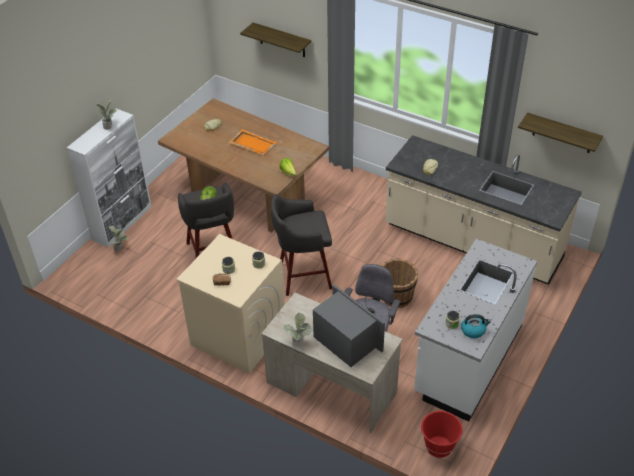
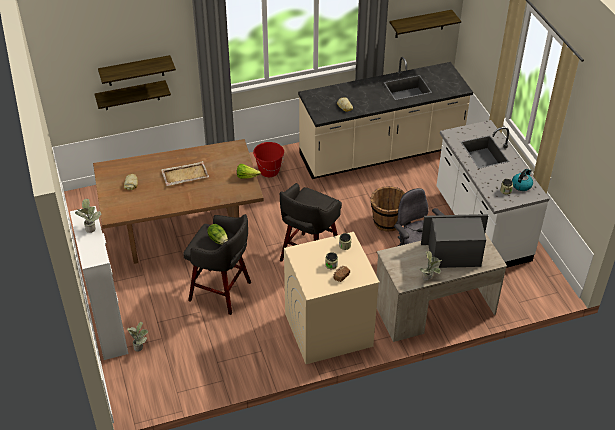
camera: 50 degrees left, 0 degrees up
orange tray [228,129,277,155] -> beige tray [161,161,209,186]
red bucket [420,411,464,458] -> red bucket moved to [253,142,284,177]
none -> shelf [94,80,171,110]

